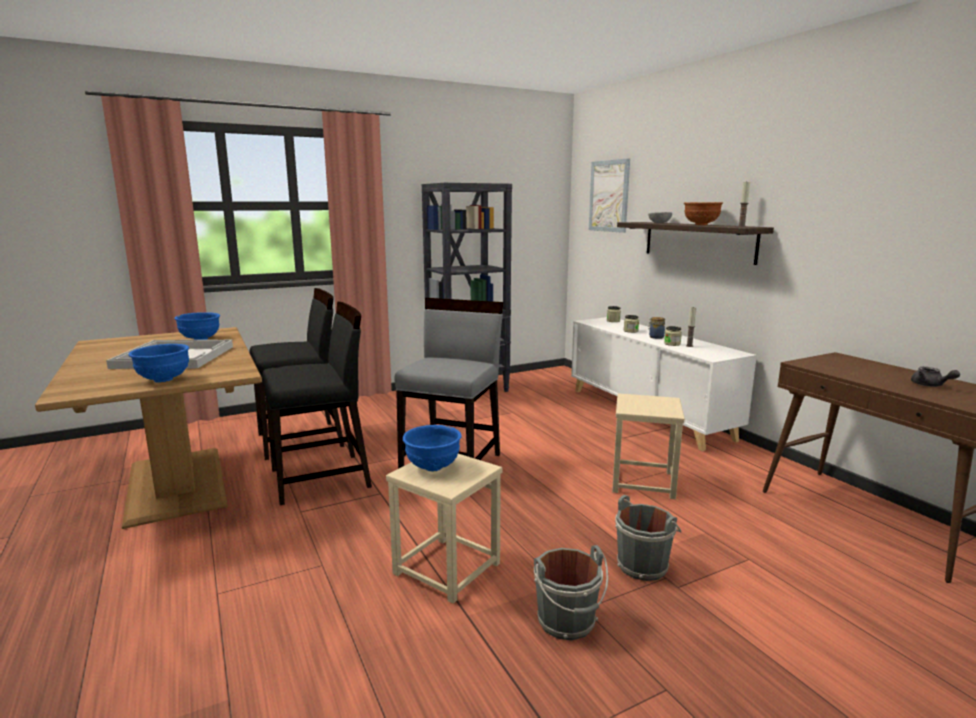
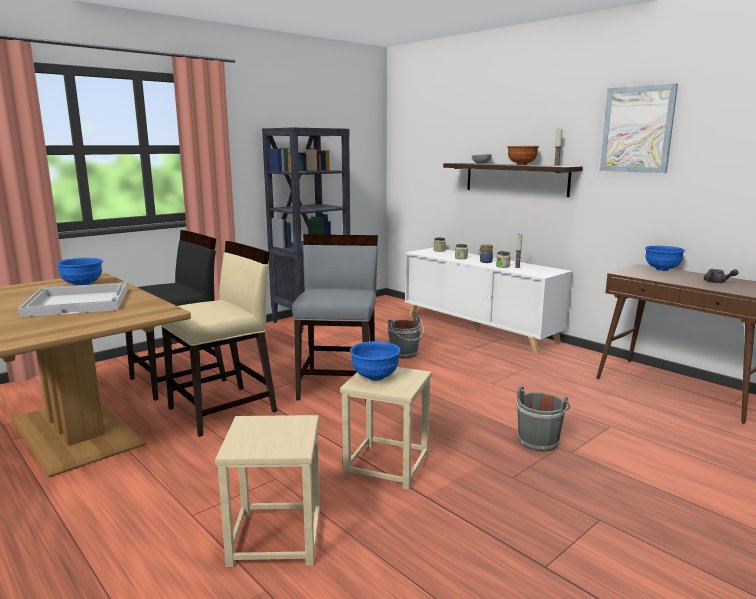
camera: 15 degrees left, 0 degrees up
blue bowl [128,344,189,383] -> blue bowl moved to [645,246,685,271]
black chair [262,302,372,505] -> beige chair [161,241,277,437]
grey bucket [534,545,608,640] -> grey bucket moved to [387,314,424,358]
picture [589,158,630,233] -> picture moved to [600,83,678,173]
beige stool [612,393,685,499] -> beige stool moved to [215,415,320,567]

